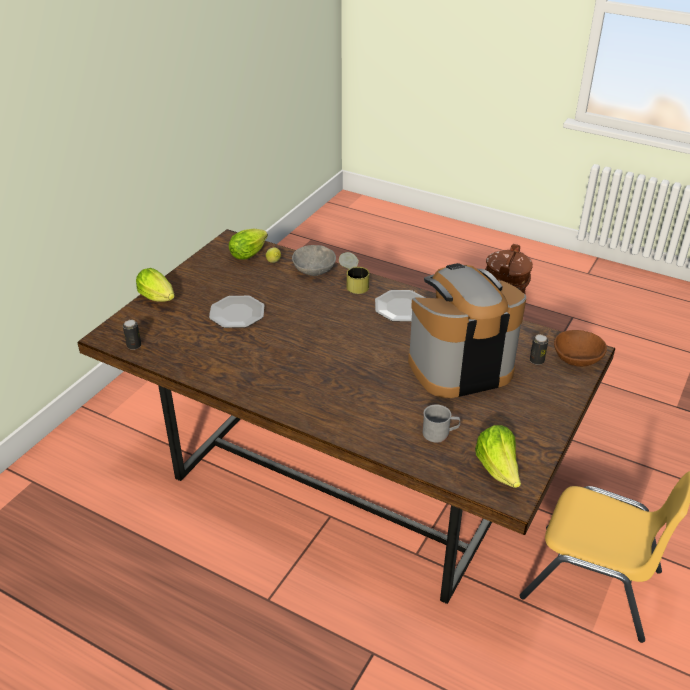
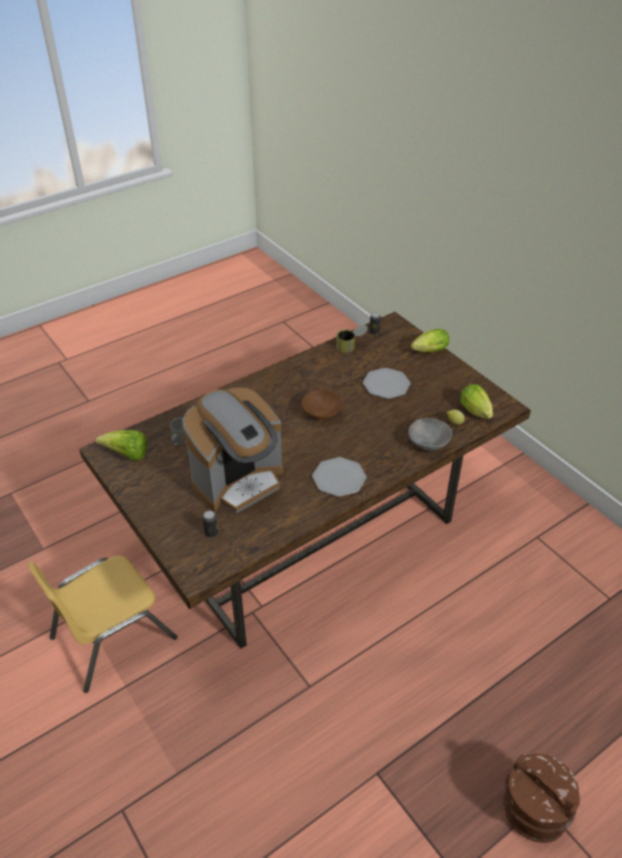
camera: 115 degrees right, 5 degrees up
can [339,252,370,294] -> can moved to [336,325,368,353]
coffee machine [408,263,526,398] -> coffee machine turned 45 degrees clockwise [182,387,283,514]
brown bowl [554,330,607,367] -> brown bowl moved to [302,389,343,420]

